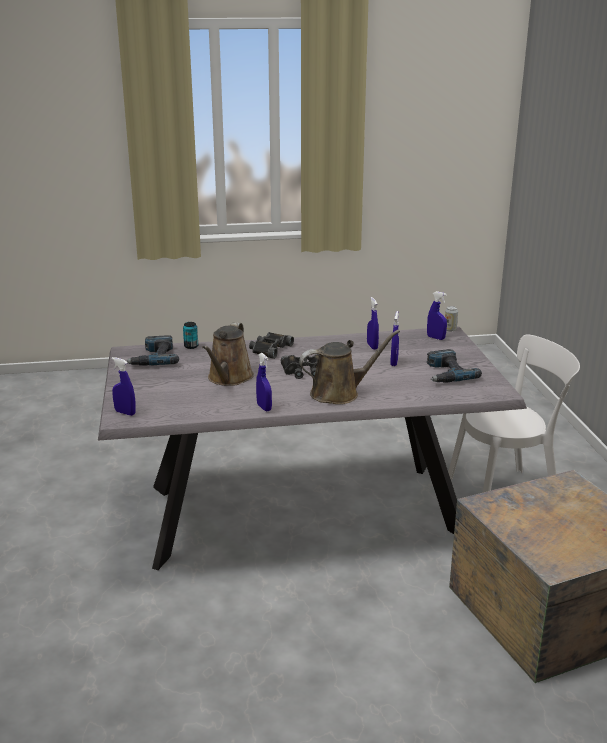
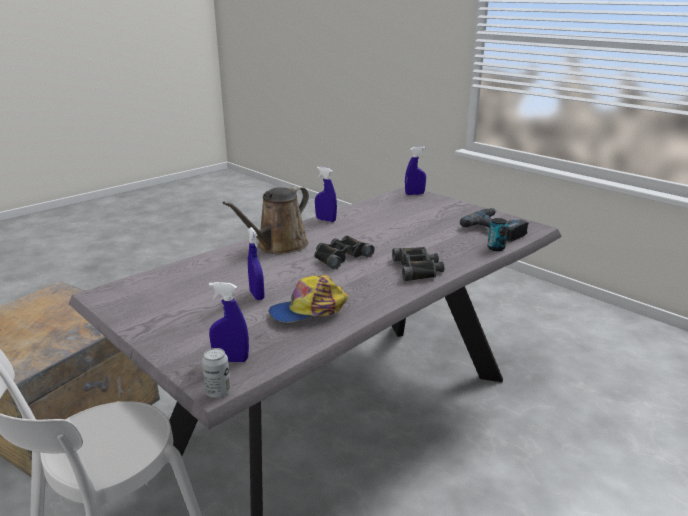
camera: 145 degrees right, 0 degrees up
brown watering can [202,323,254,386] -> none
blue spray bottle [367,297,379,350] -> cap [269,275,348,322]
power drill [427,349,482,383] -> none

